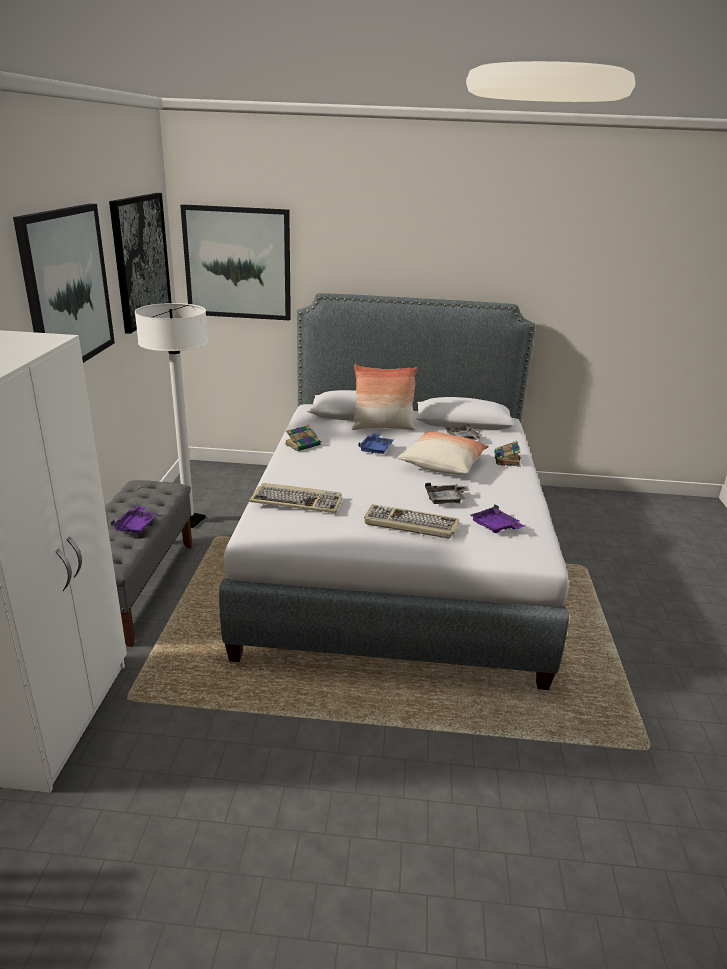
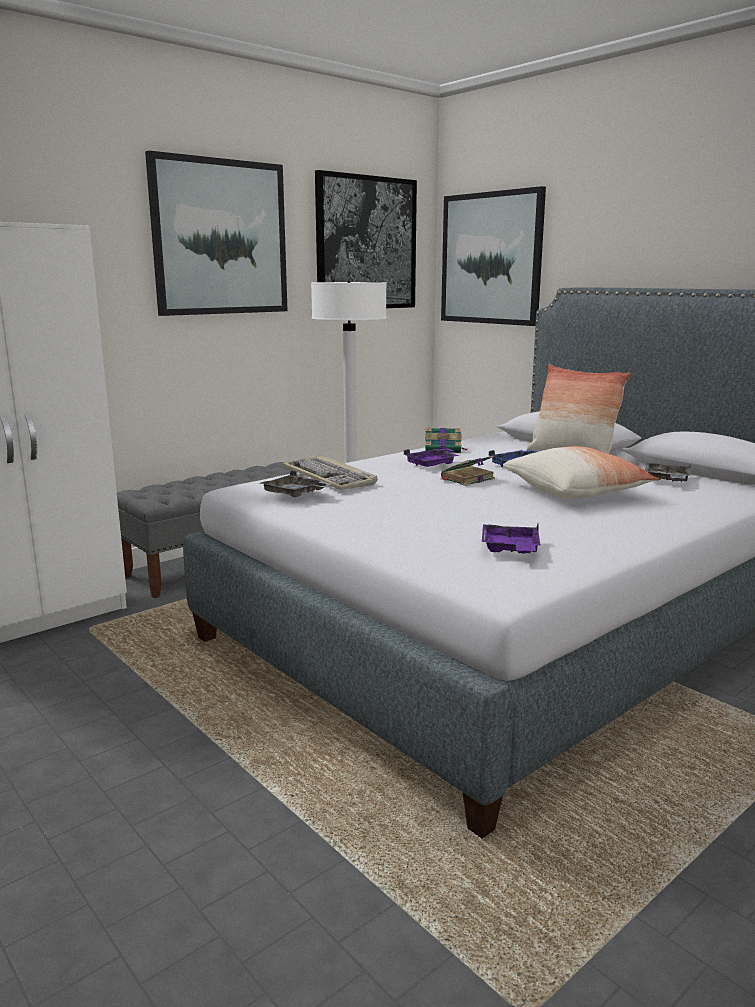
camera: 45 degrees right, 10 degrees down
purple tray [111,506,158,533] -> purple tray moved to [404,448,460,467]
keyboard [364,504,459,538] -> none
grey tray [425,483,470,504] -> grey tray moved to [260,471,331,497]
book [494,441,521,467] -> book moved to [441,456,495,486]

